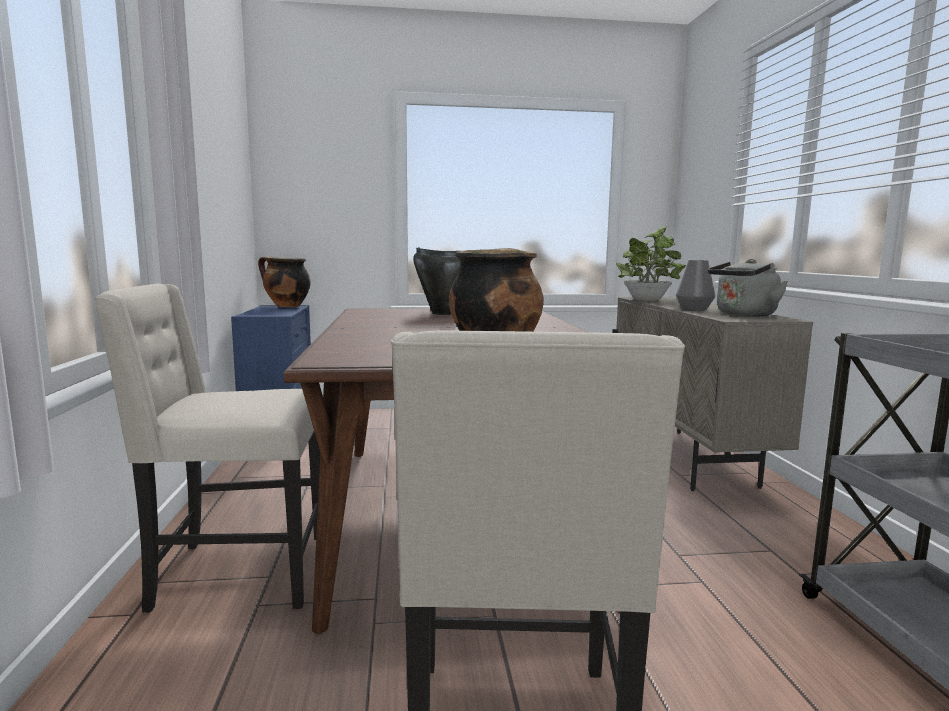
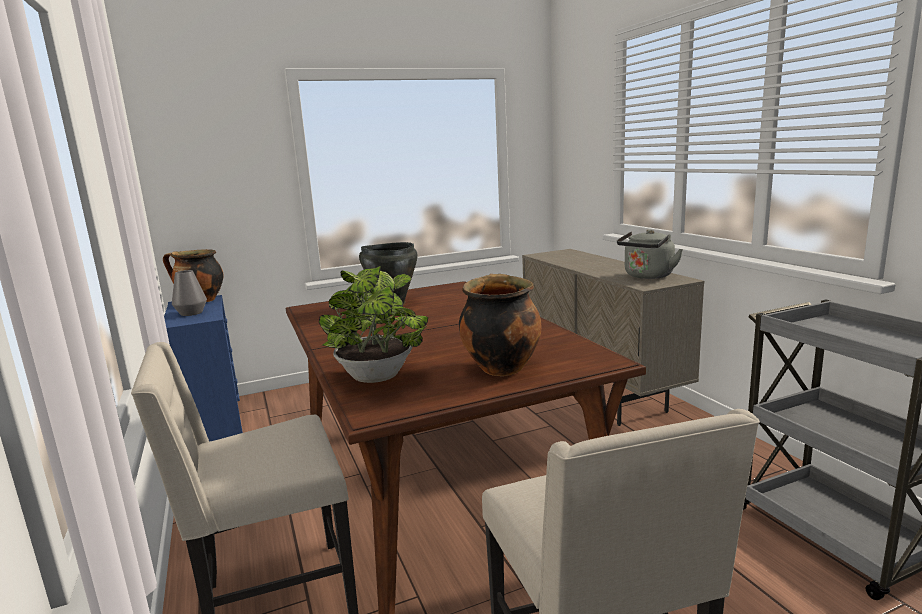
camera: 15 degrees left, 5 degrees up
potted plant [616,226,686,301] -> potted plant moved to [319,266,428,383]
grey vase [676,260,715,311] -> grey vase moved to [172,270,207,316]

